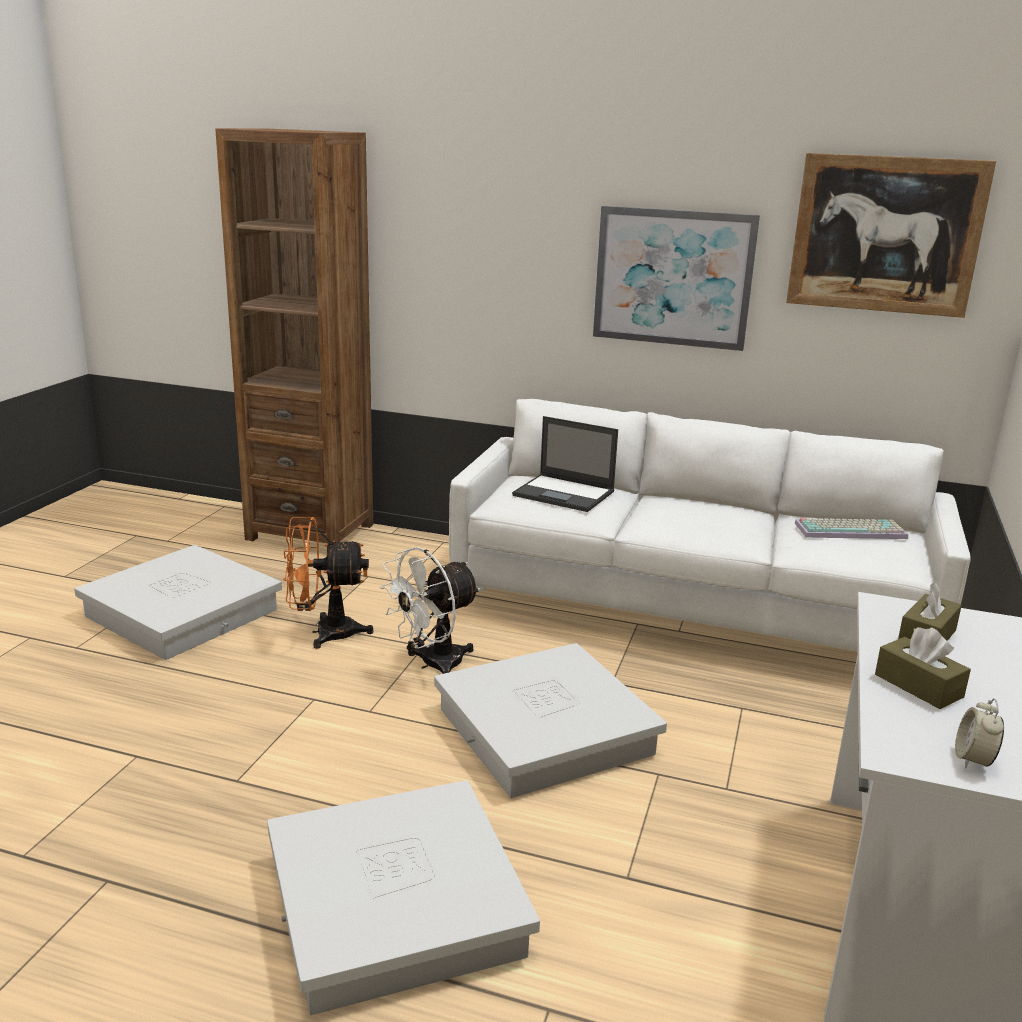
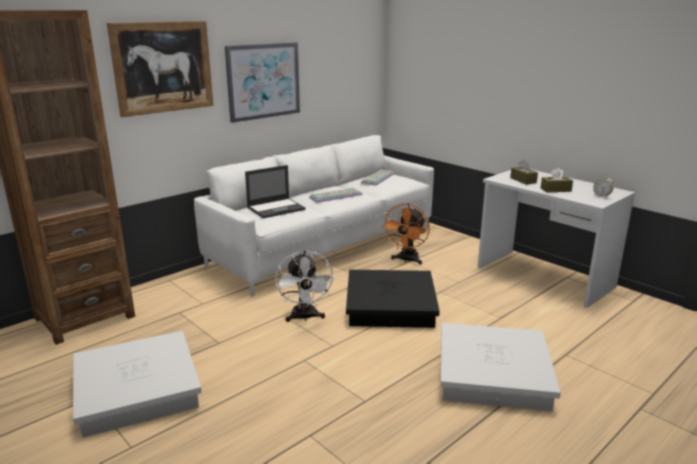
camera: 60 degrees left, 0 degrees up
orange fan [283,517,374,649] -> orange fan moved to [382,203,430,265]
white storage box [434,643,667,798] -> black storage box [346,270,440,328]
picture [786,153,996,318] -> picture moved to [107,21,214,117]
none -> keyboard [309,188,362,203]

